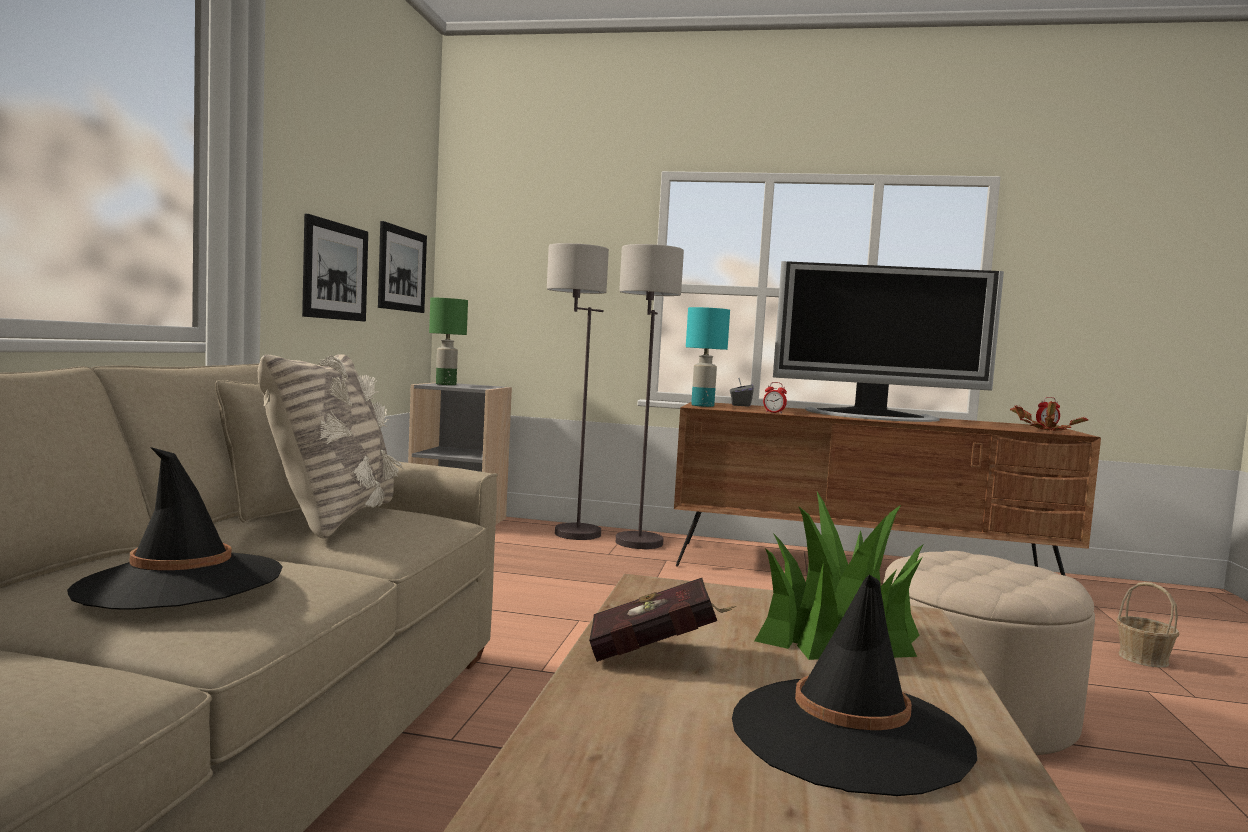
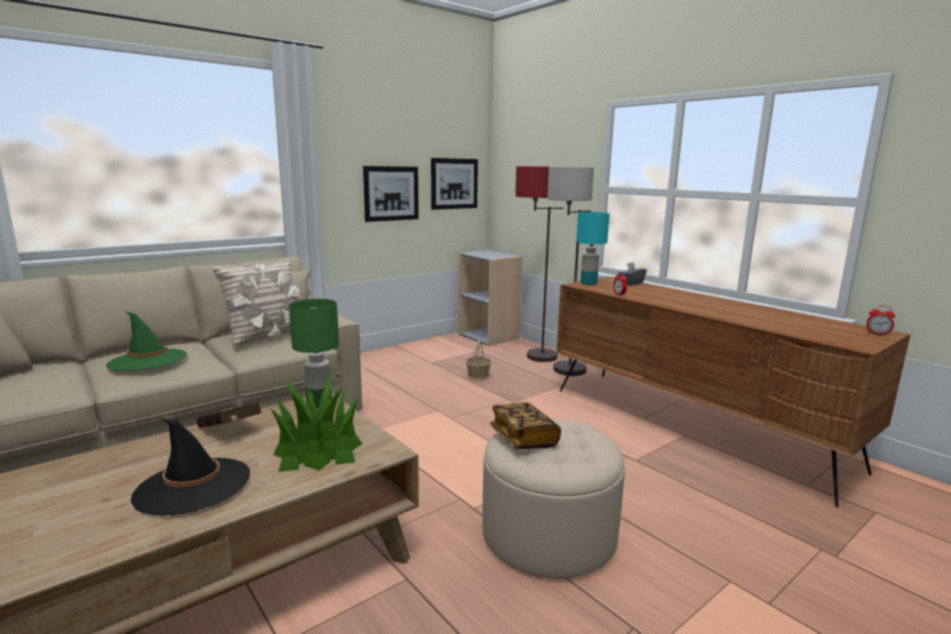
camera: 40 degrees right, 10 degrees up
black hat [67,447,283,610] -> green hat [106,311,187,371]
green table lamp [429,298,468,385] -> green table lamp moved to [289,299,339,408]
grey floor lamp [547,243,609,540] -> red floor lamp [515,166,564,362]
television [773,261,1004,422] -> none
potted plant [1010,400,1088,431] -> none
basket [1116,582,1180,668] -> basket moved to [466,340,492,381]
none -> book [490,403,561,449]

